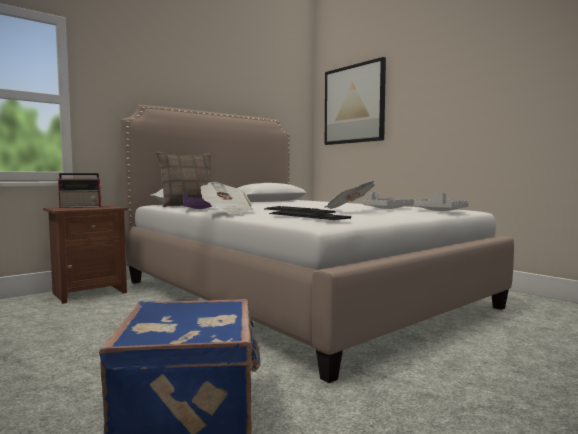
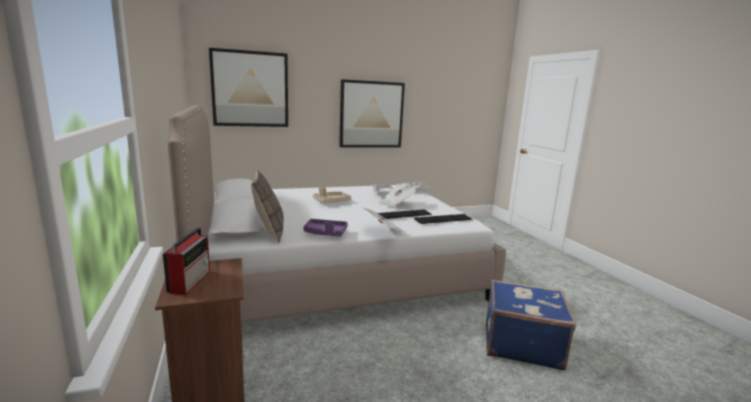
camera: 70 degrees left, 10 degrees up
none -> beige tray [313,187,351,203]
none -> picture [339,79,405,148]

